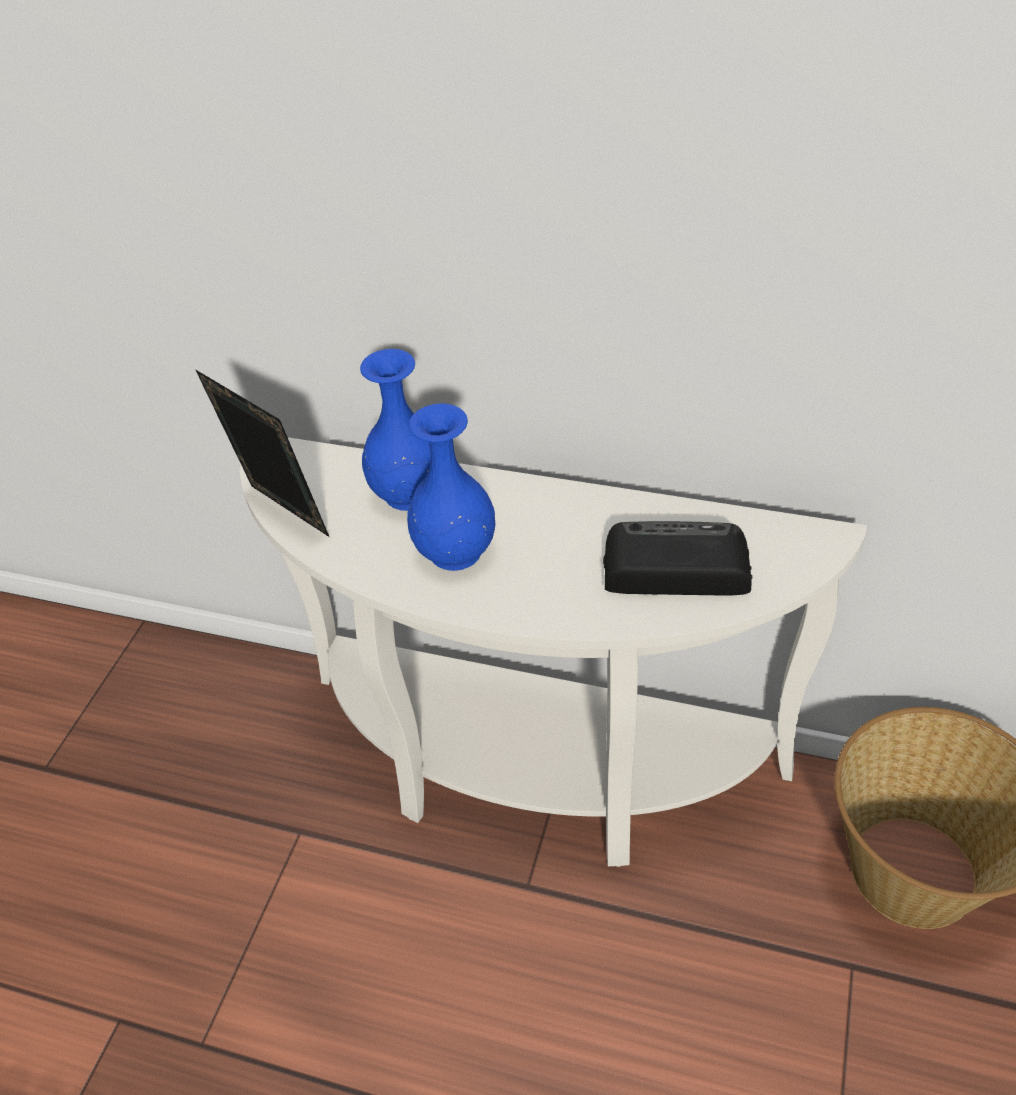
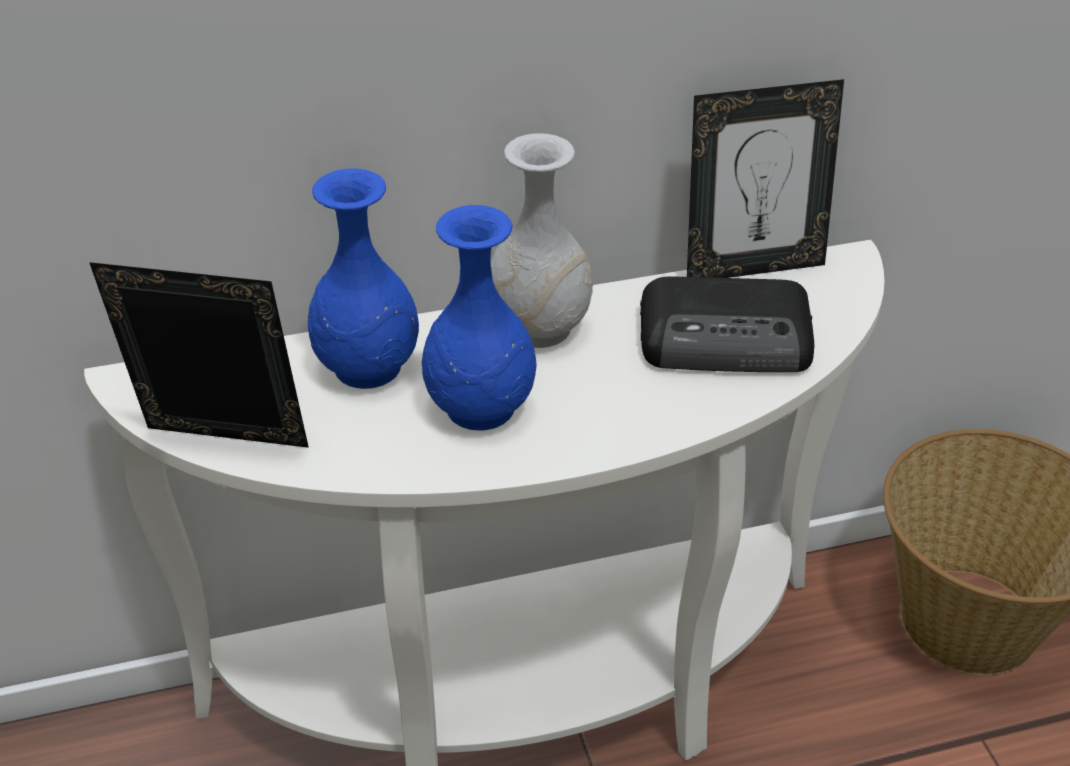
camera: 35 degrees left, 5 degrees down
radio [603,521,752,596] -> radio turned 150 degrees counterclockwise [640,276,814,372]
none -> white vase [490,133,593,348]
none -> picture frame [687,79,844,278]

